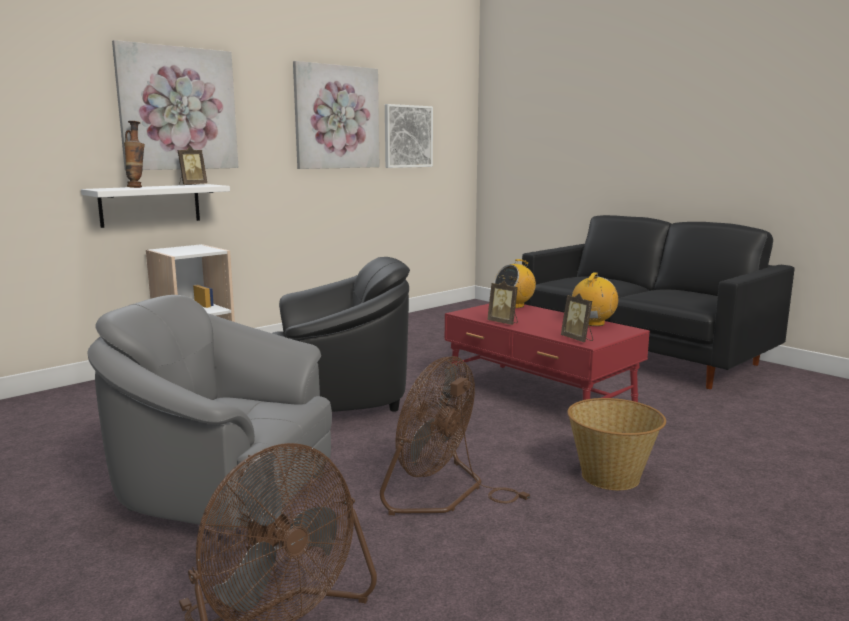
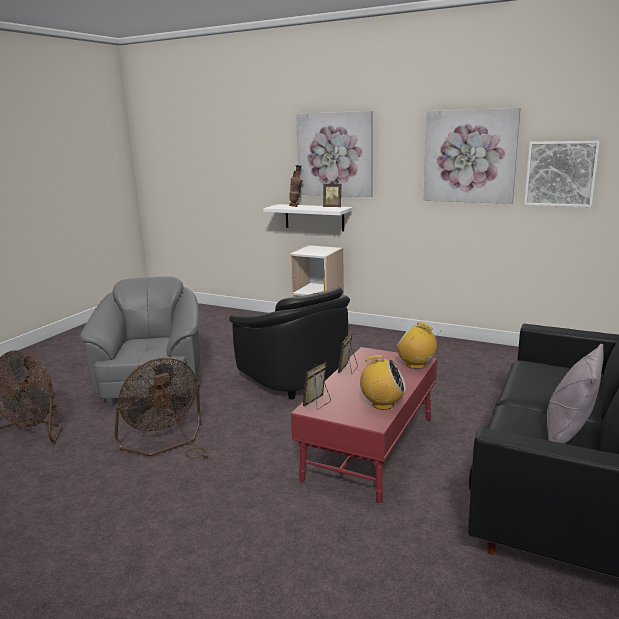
camera: 70 degrees right, 5 degrees up
brown fan [380,356,531,516] -> brown fan turned 45 degrees counterclockwise [114,358,208,459]
basket [567,398,666,490] -> none
none -> purple pillow [547,344,604,444]

